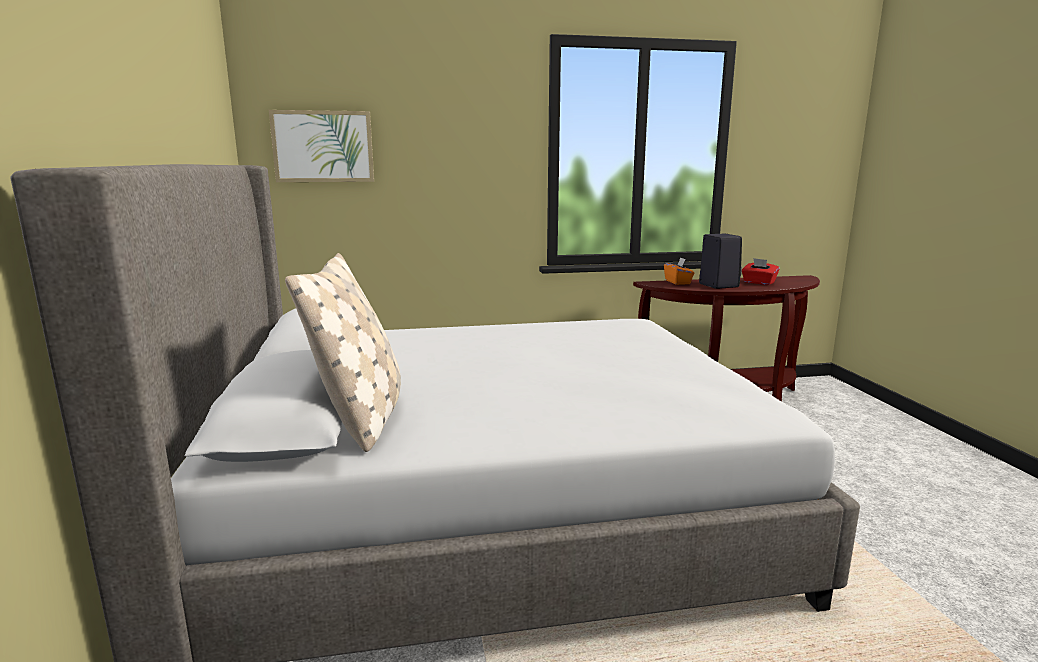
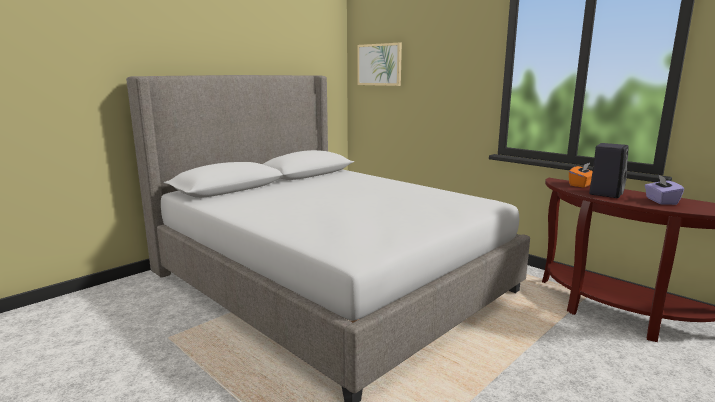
camera: 55 degrees right, 0 degrees up
beige pillow [285,253,401,452] -> none
red tissue box [742,258,780,285] -> purple tissue box [645,174,684,205]

